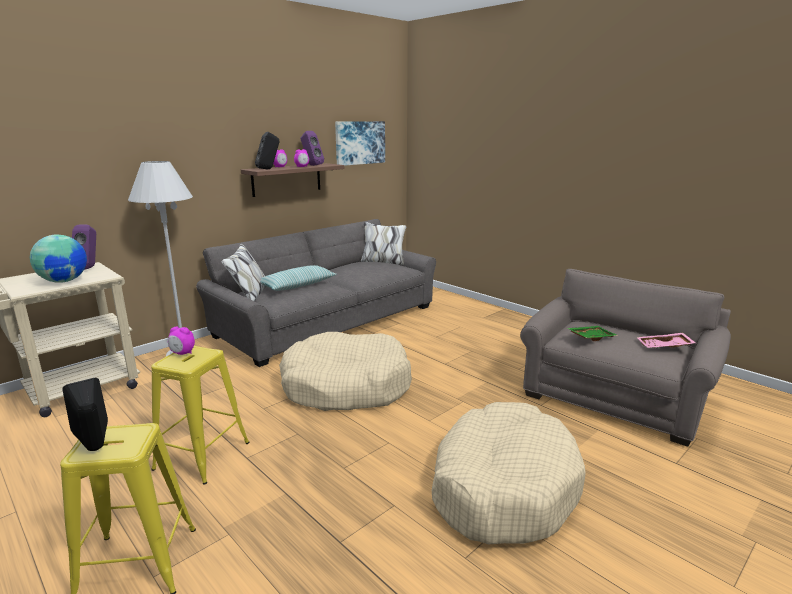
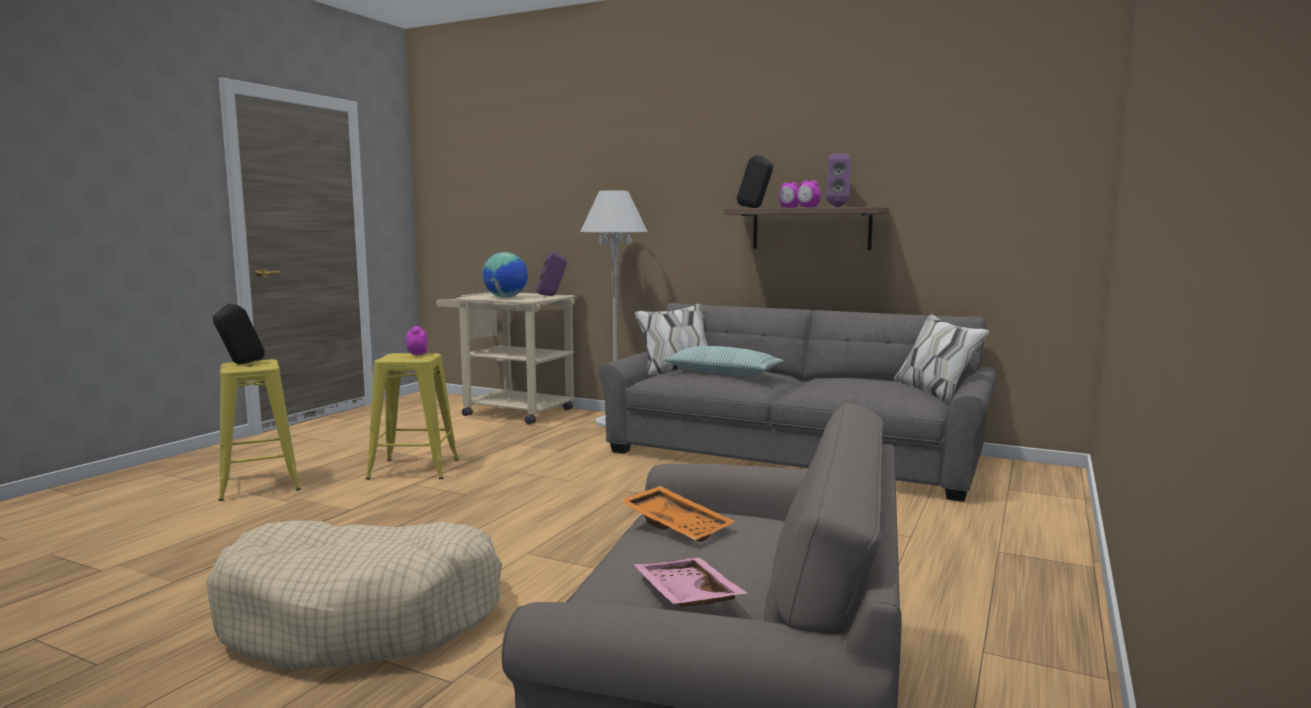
camera: 70 degrees right, 10 degrees down
beige dog bed [279,332,412,411] -> none
picture [335,121,385,166] -> none
green tray [567,326,618,341] -> orange tray [619,486,735,542]

